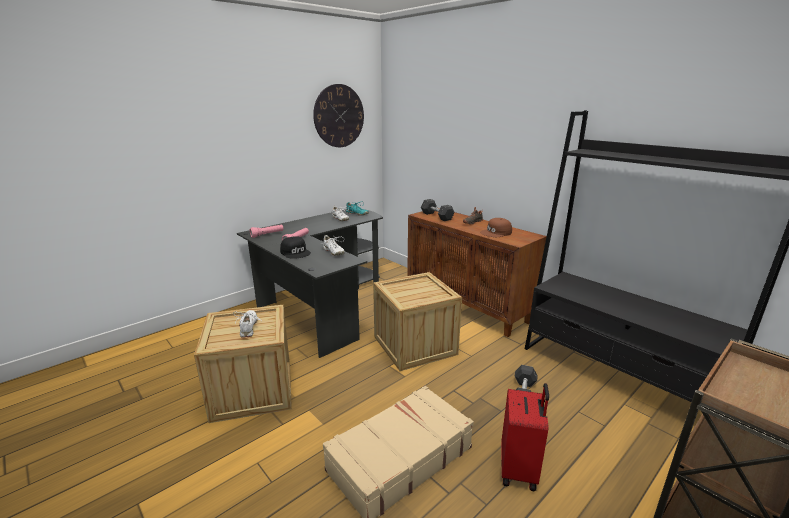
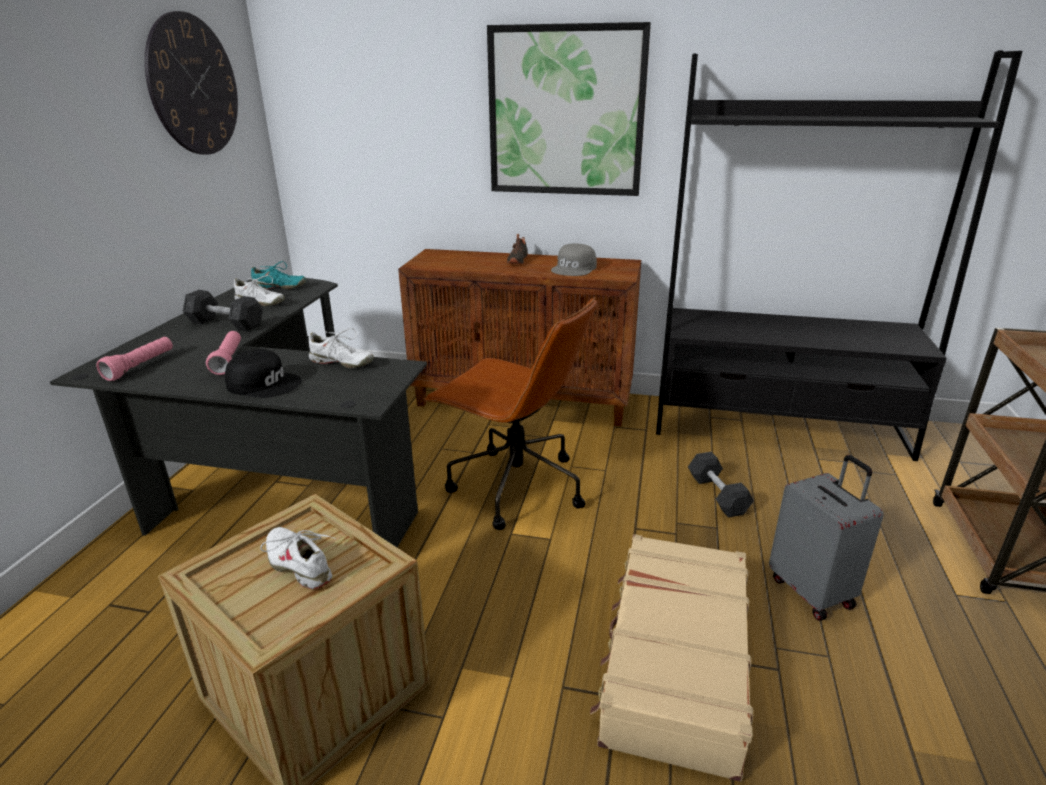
camera: 35 degrees left, 5 degrees up
crate [373,272,462,371] -> brown office chair [424,297,597,530]
grey dumbbell [421,199,455,221] -> grey dumbbell moved to [182,290,263,332]
brown cap [480,218,512,237] -> grey cap [551,243,597,276]
red suitcase [501,383,549,491] -> grey suitcase [769,455,884,621]
none -> picture [487,22,651,196]

